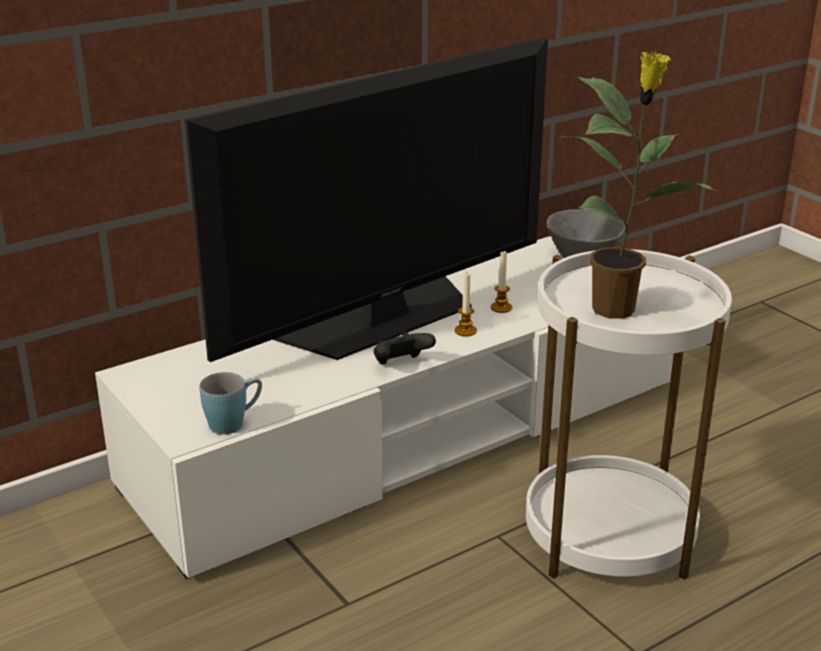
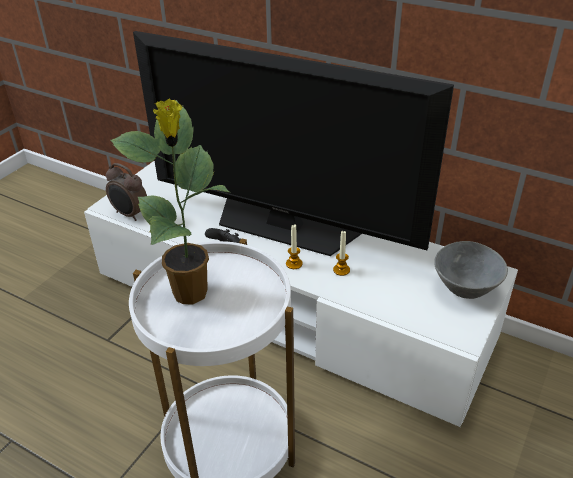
camera: 65 degrees right, 10 degrees up
blue mug [199,372,262,434] -> alarm clock [106,163,147,221]

